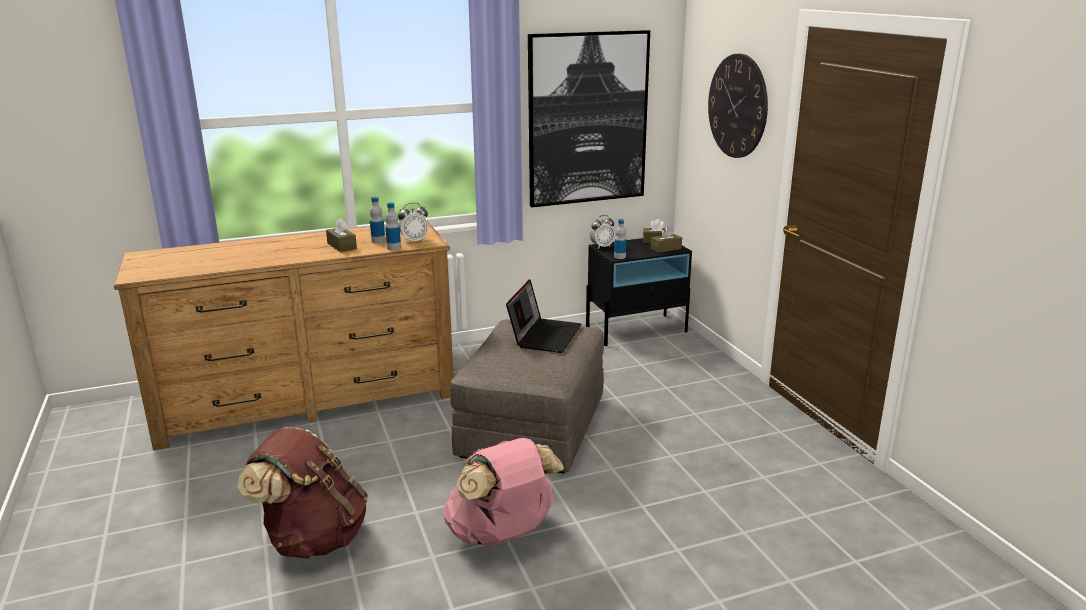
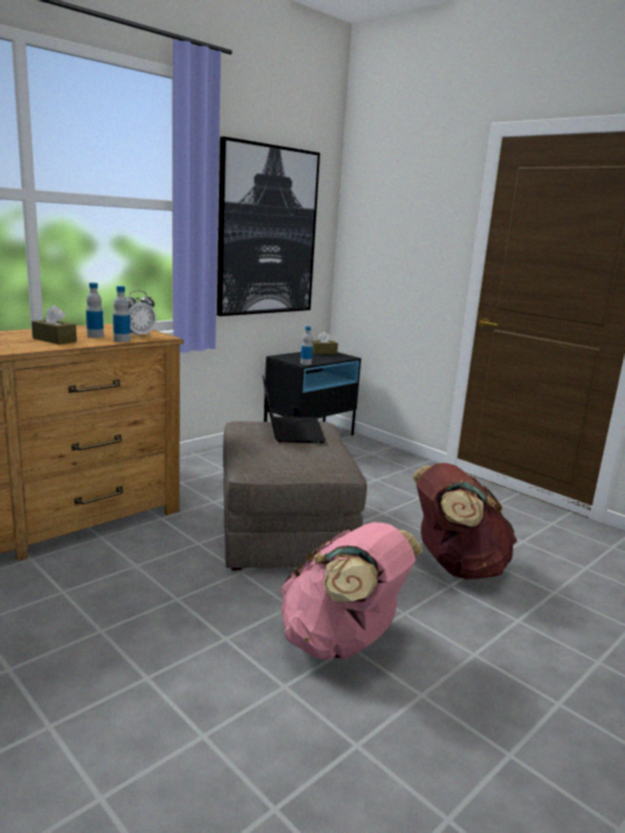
camera: 25 degrees left, 5 degrees down
brown backpack [237,427,368,559] -> brown backpack moved to [412,463,517,579]
alarm clock [590,215,615,249] -> none
brown tissue box [651,226,682,253] -> none
wall clock [708,54,768,158] -> none

